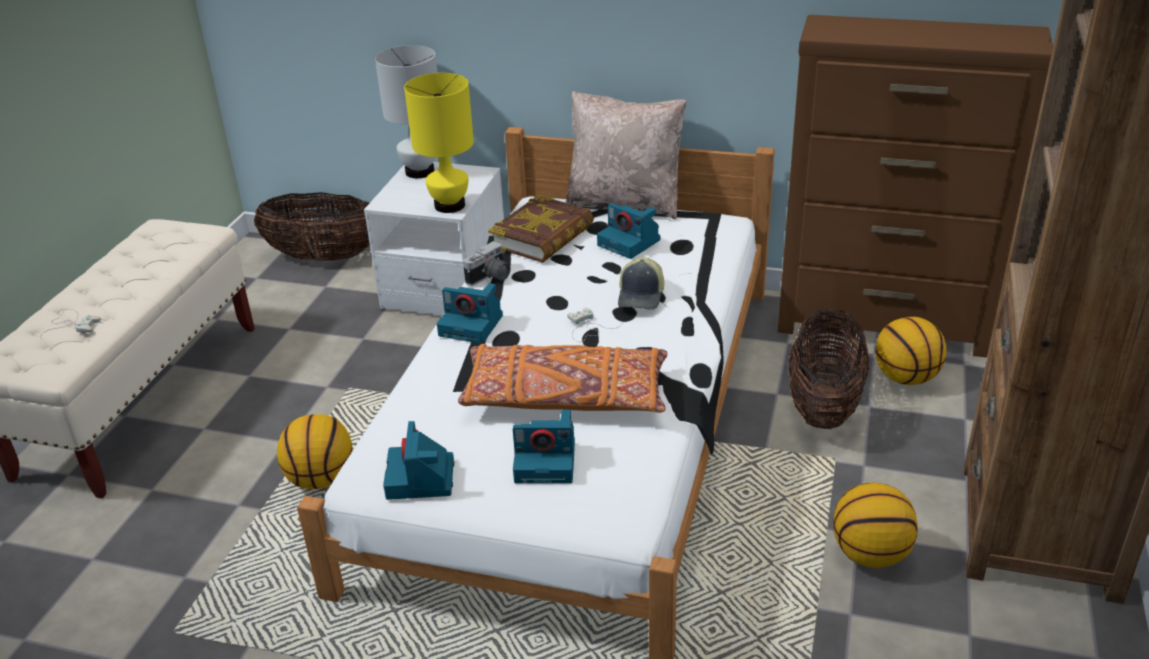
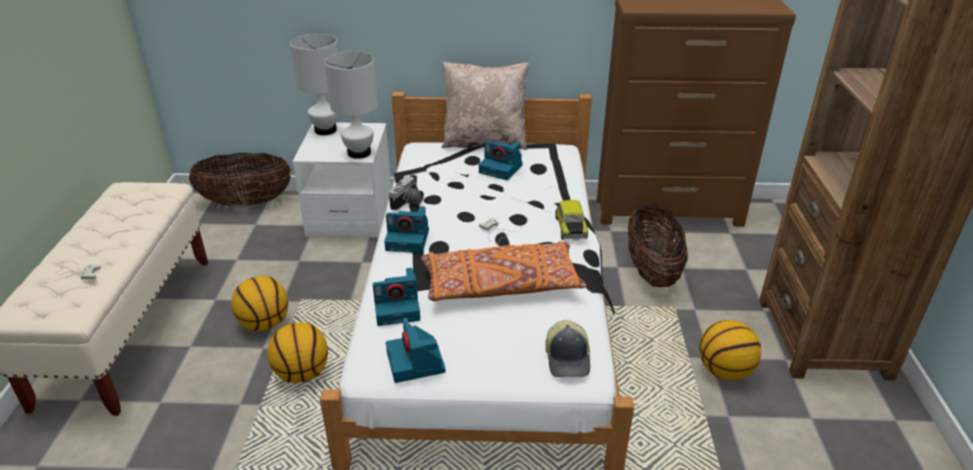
camera: 15 degrees left, 0 degrees up
yellow table lamp [404,73,474,213] -> white table lamp [324,51,378,159]
book [488,195,594,263] -> none
camera [513,409,575,483] -> camera moved to [373,268,420,326]
cap [618,257,664,310] -> cap moved to [545,320,590,377]
basketball [875,317,947,385] -> basketball moved to [231,276,288,331]
none -> toy car [555,200,588,240]

